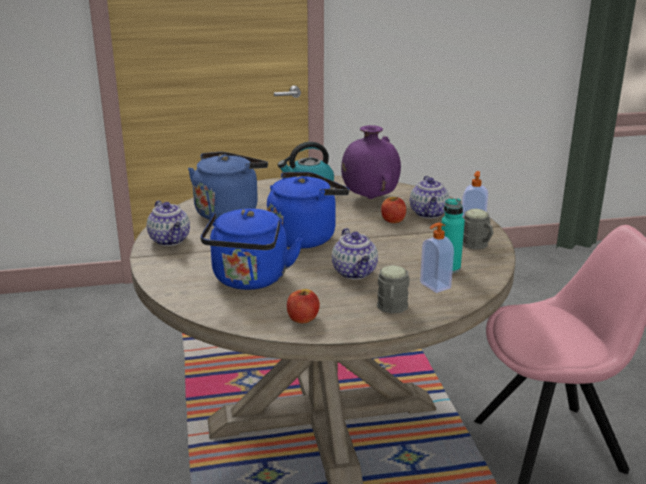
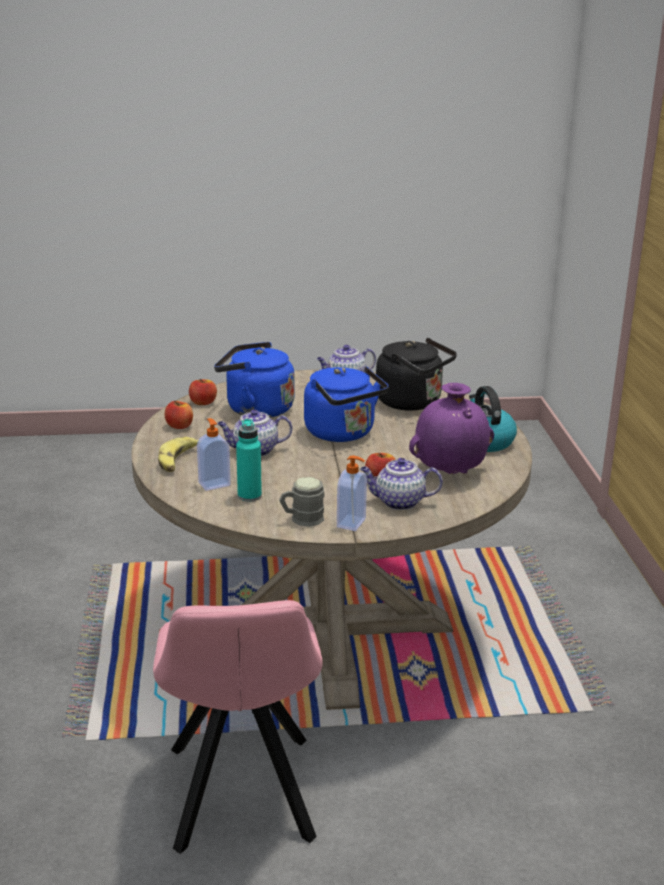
camera: 95 degrees right, 0 degrees up
blue kettle [188,152,268,220] -> black kettle [376,338,457,411]
grey mug [377,265,409,314] -> banana [158,437,198,472]
none -> apple [189,379,217,405]

